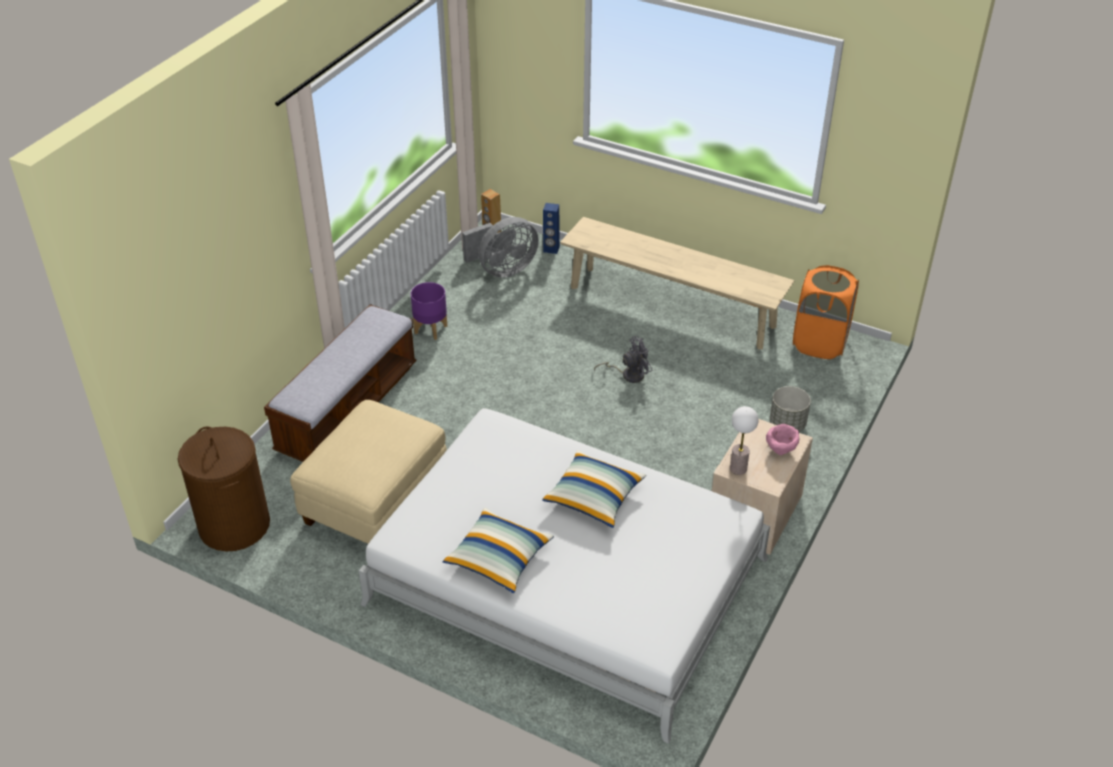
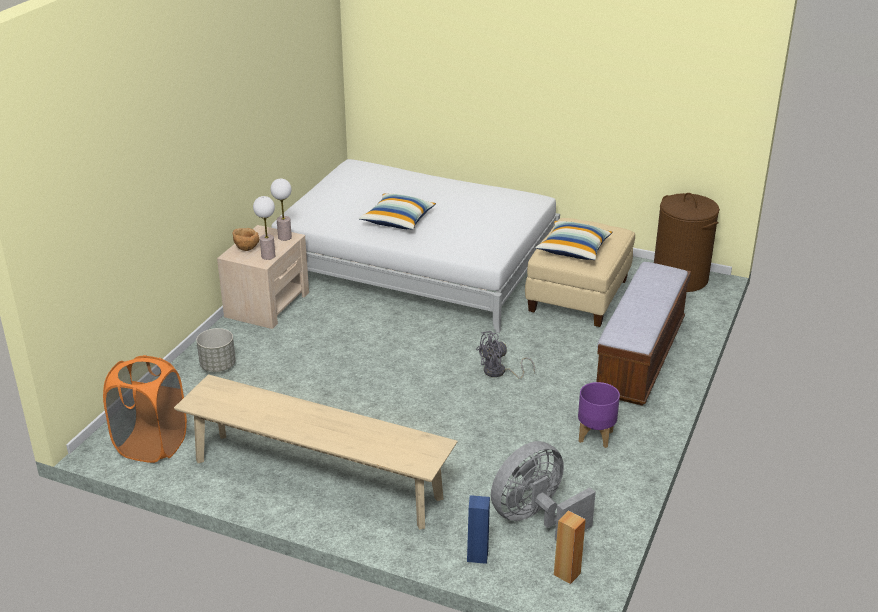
camera: 175 degrees right, 10 degrees down
pillow [443,508,554,593] -> pillow moved to [536,221,612,260]
grey fan [594,336,652,383] -> grey fan moved to [476,331,535,379]
pink bowl [766,424,799,455] -> brown bowl [232,228,259,251]
none -> table lamp [253,196,275,260]

